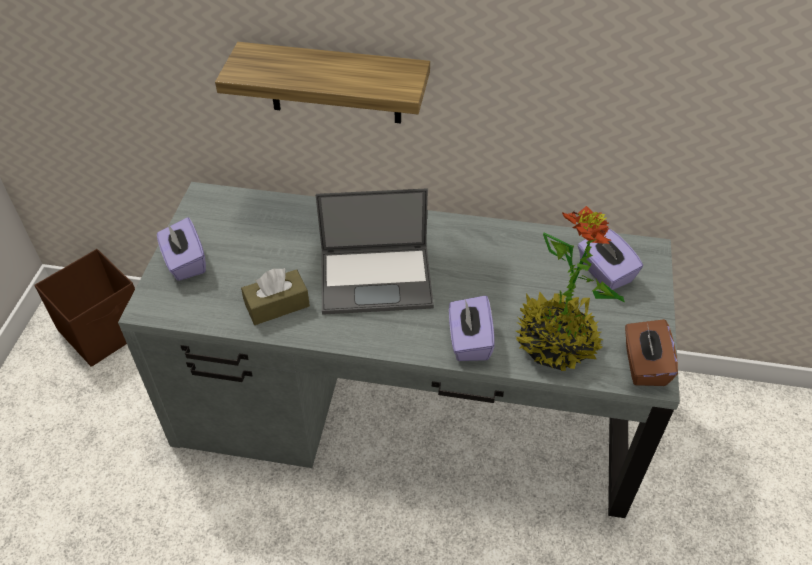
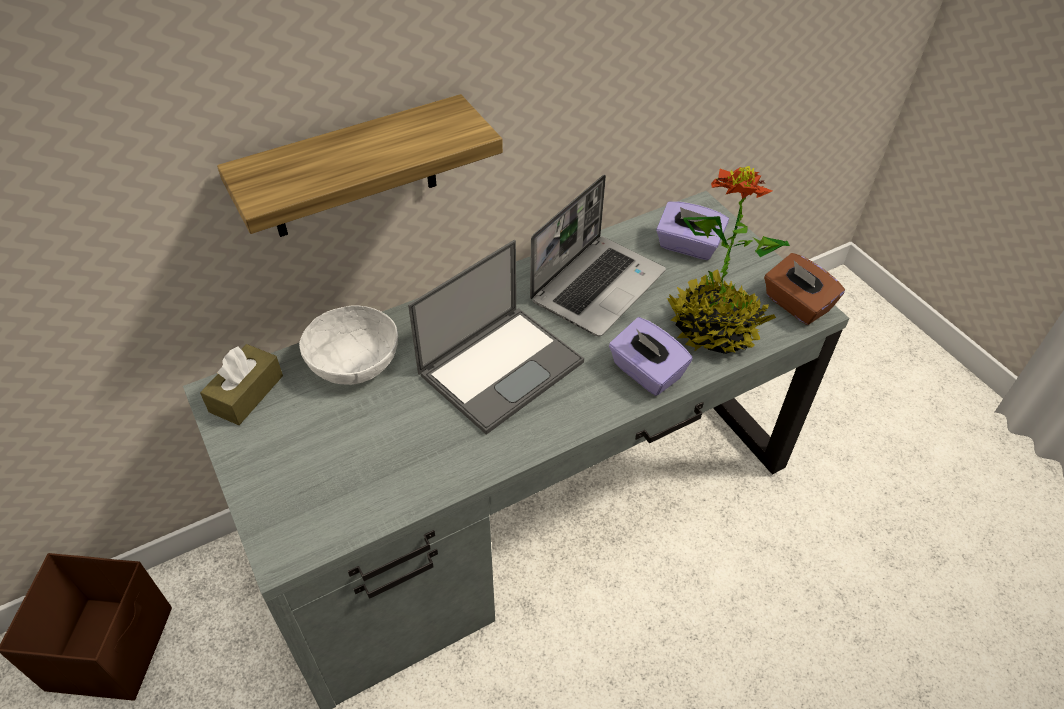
camera: 40 degrees left, 0 degrees up
purple tissue box [157,217,206,281] -> none
brown tissue box [241,268,310,325] -> brown tissue box moved to [200,344,283,425]
none -> white bowl [299,305,398,385]
none -> laptop [530,174,666,337]

